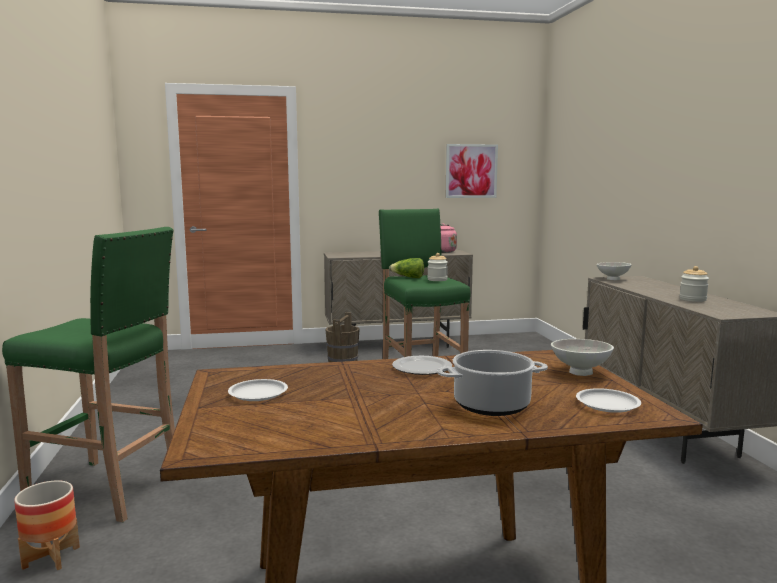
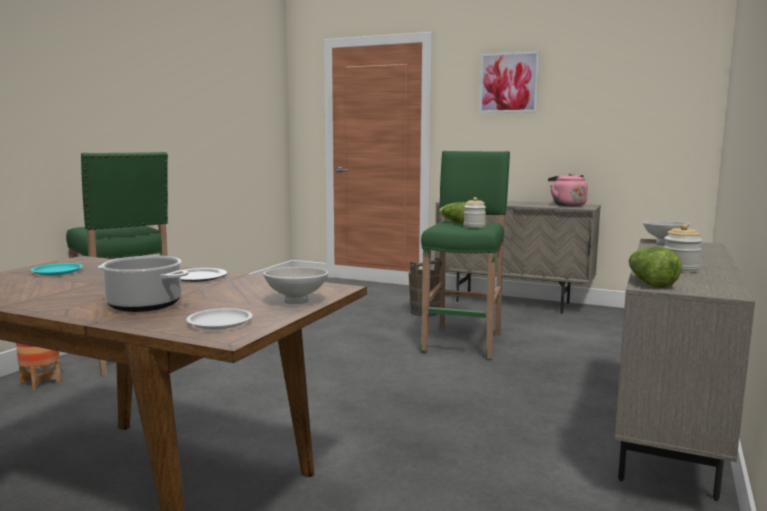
camera: 35 degrees right, 0 degrees up
white plate [228,379,288,401] -> turquoise plate [31,263,83,275]
picture [446,144,498,198] -> picture moved to [479,51,540,113]
none -> lettuce [629,247,682,288]

